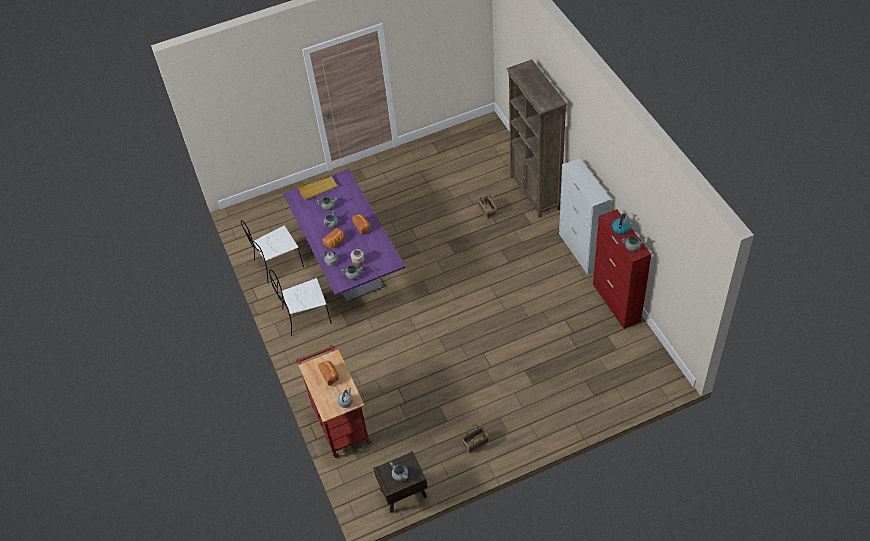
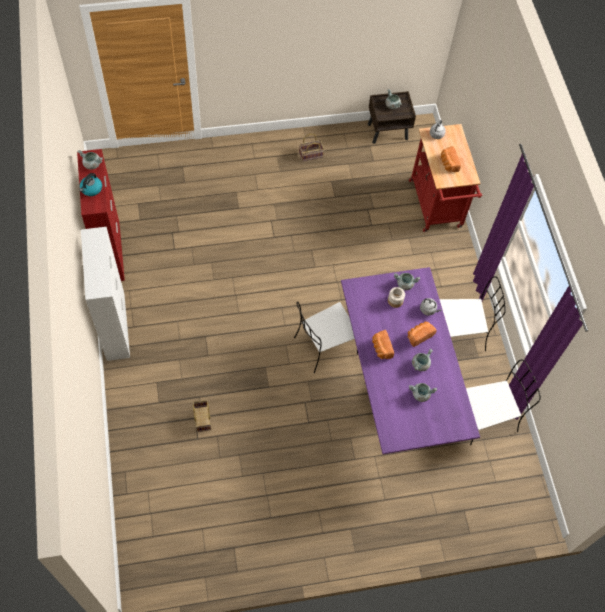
camera: 175 degrees left, 10 degrees up
beige tray [298,175,338,200] -> none
brown bookcase [507,60,567,218] -> none
none -> white chair [294,301,358,373]

